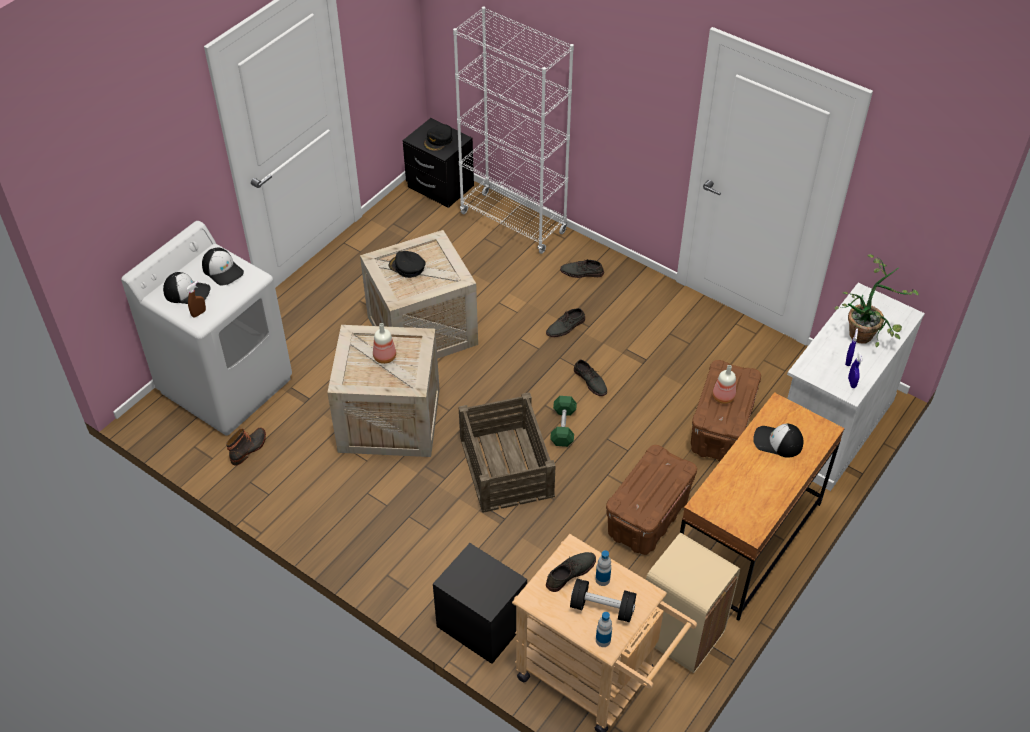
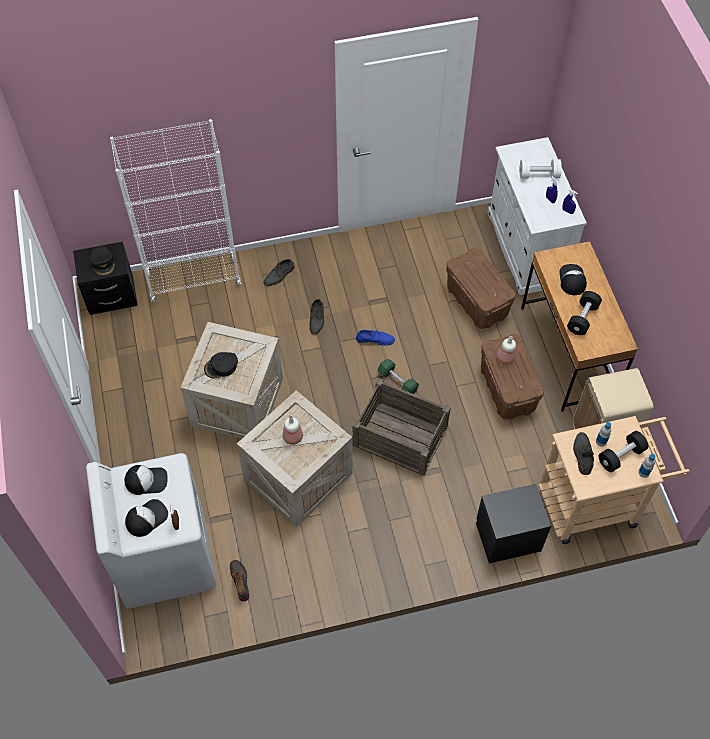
camera: 50 degrees left, 10 degrees up
grey shoe [574,360,607,396] -> blue shoe [356,330,395,346]
bottle [712,365,736,404] -> bottle moved to [497,336,516,364]
cap [753,424,803,458] -> cap turned 120 degrees clockwise [559,264,587,295]
potted plant [835,254,919,347] -> white dumbbell [520,159,562,179]
none -> black dumbbell [567,291,602,335]

